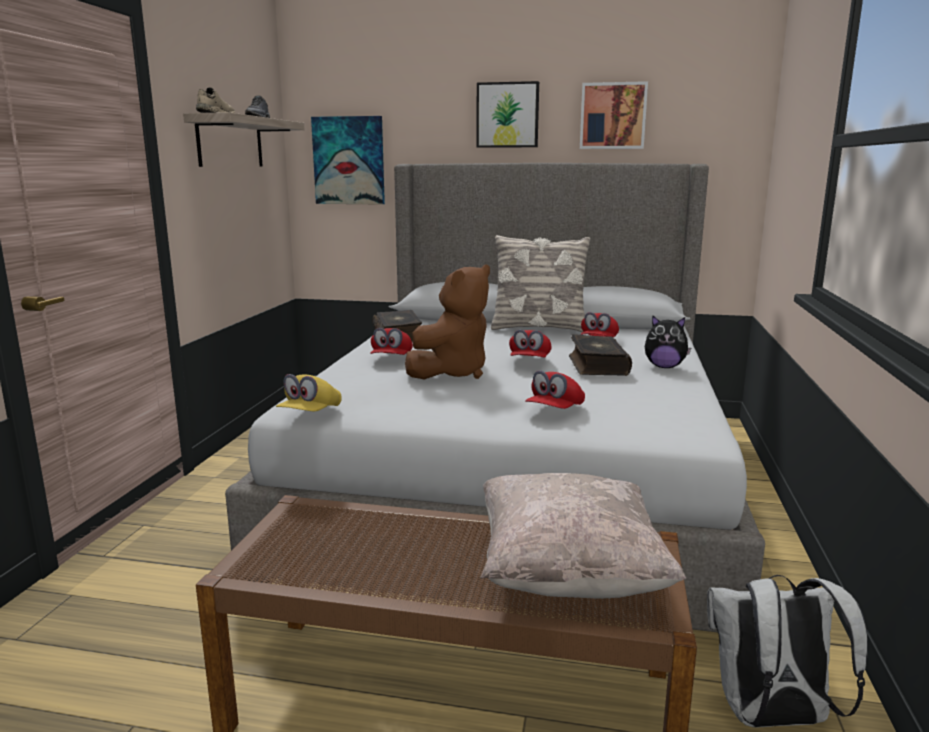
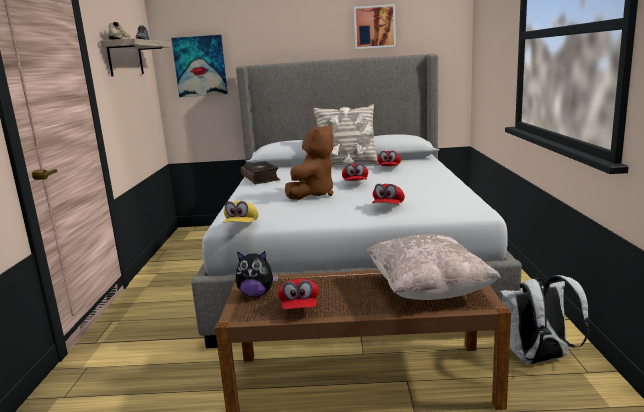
camera: 10 degrees left, 0 degrees up
red cap [370,328,413,355] -> red cap moved to [278,279,319,310]
picture [476,81,539,148] -> none
book [569,334,632,376] -> none
plush toy [645,315,691,368] -> plush toy moved to [236,251,278,297]

